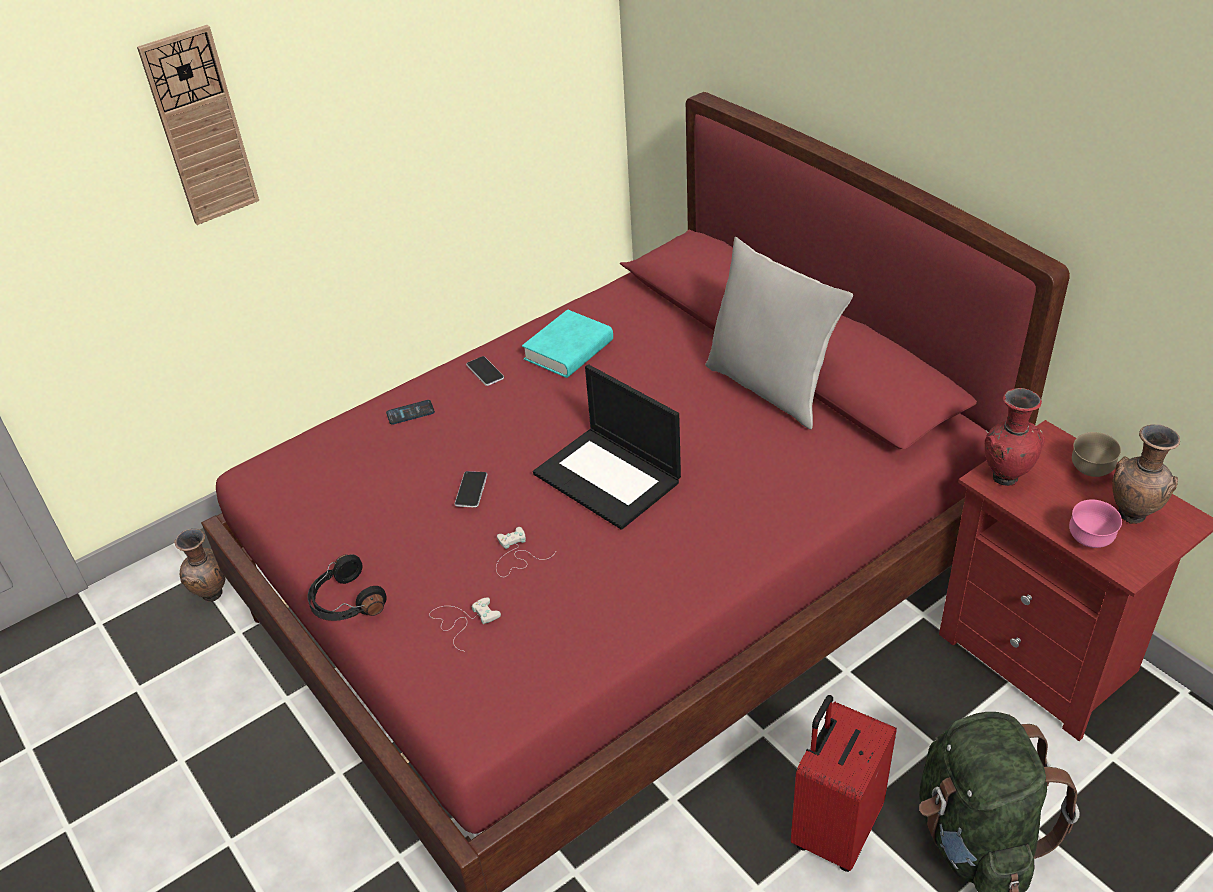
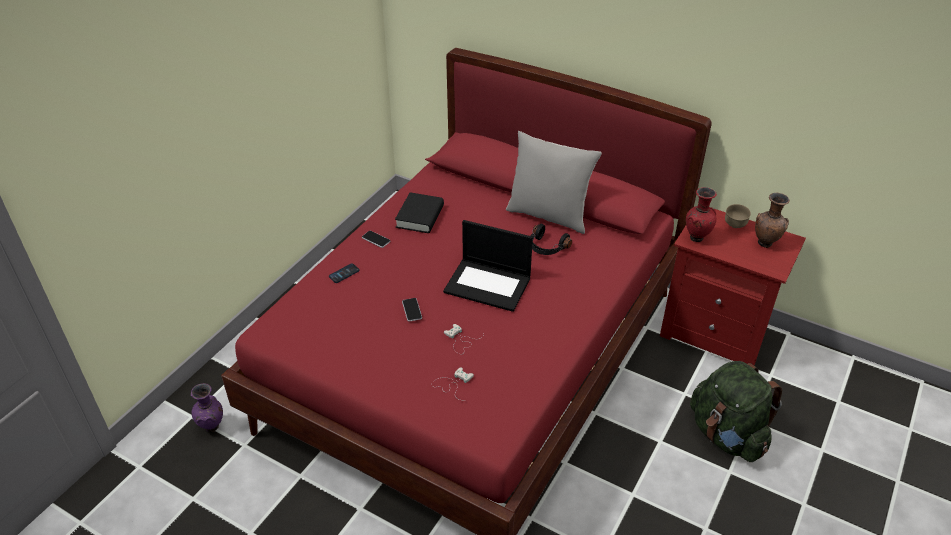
camera: 25 degrees left, 0 degrees up
wall clock [137,25,259,225] -> none
brown vase [174,529,226,602] -> purple vase [191,383,223,432]
black headphones [307,554,387,621] -> black headphones moved to [531,224,572,255]
turquoise book [522,309,613,378] -> black book [395,192,444,233]
red suitcase [791,695,897,872] -> none
pink bowl [1069,499,1122,548] -> none

